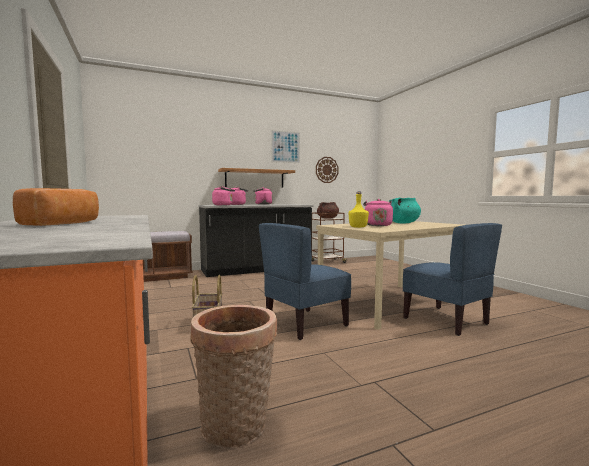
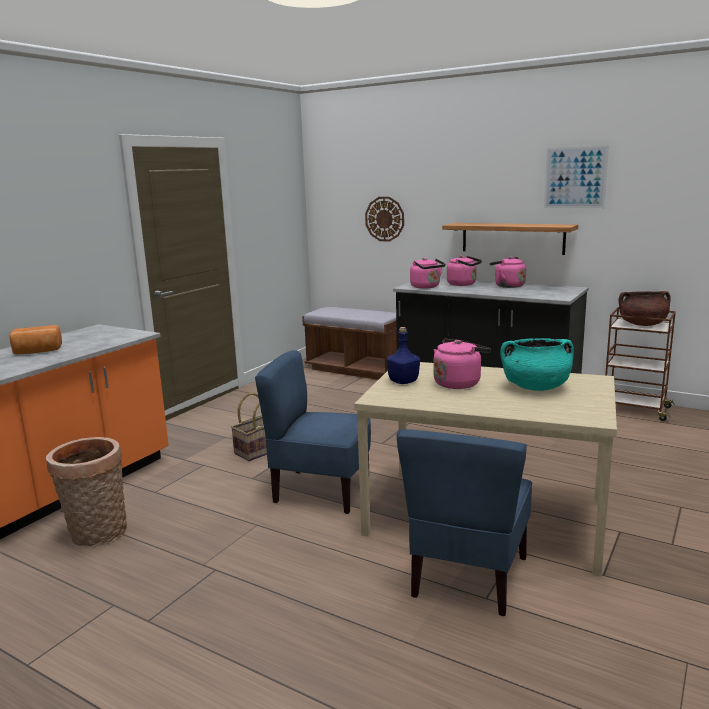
camera: 55 degrees right, 10 degrees up
wall clock [316,157,338,183] -> wall clock moved to [365,197,404,242]
yellow bottle [349,192,369,228] -> blue bottle [387,327,420,384]

